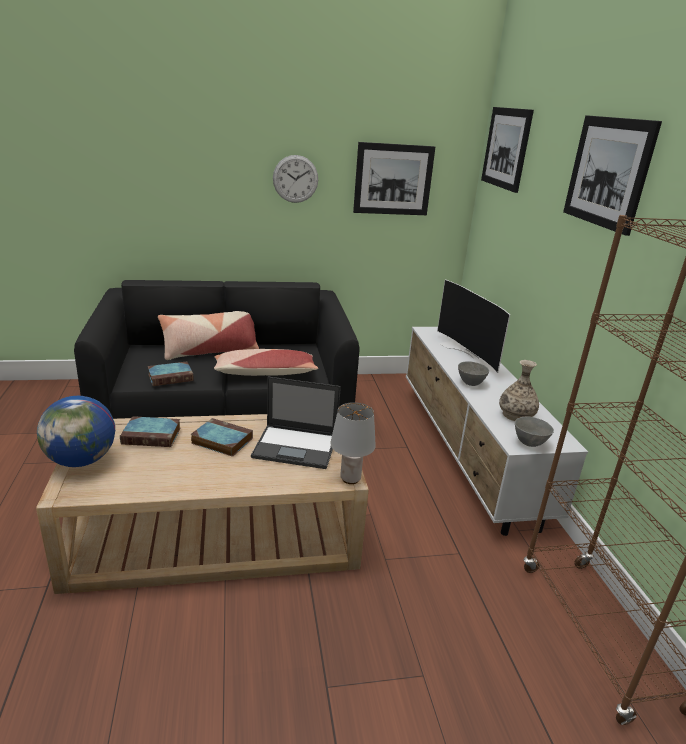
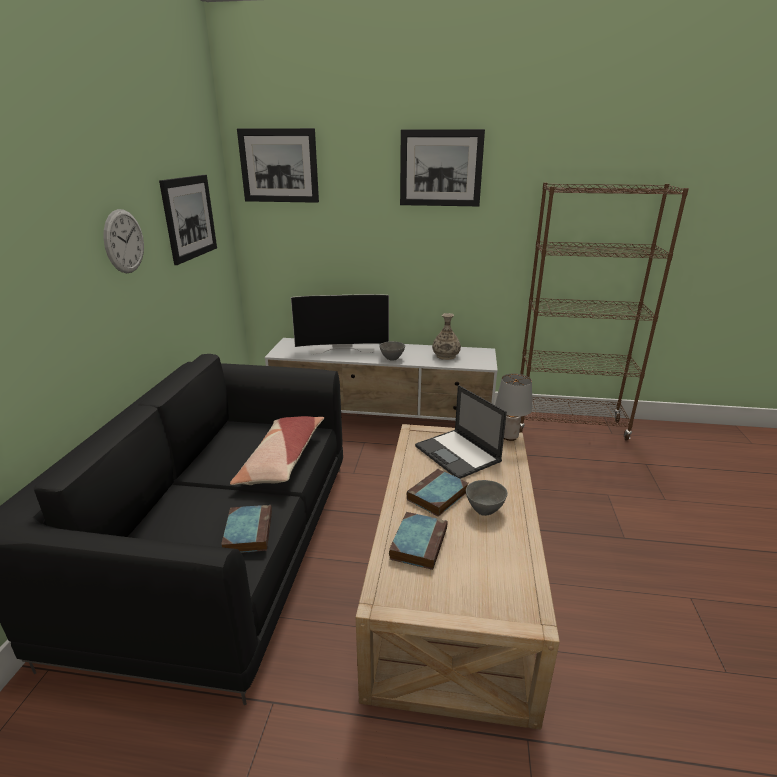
camera: 70 degrees left, 0 degrees up
globe [37,396,115,467] -> none
pillow [158,311,259,360] -> none
laptop [251,377,341,469] -> laptop turned 120 degrees clockwise [415,385,507,479]
grey bowl [515,417,554,447] -> grey bowl moved to [466,480,508,516]

